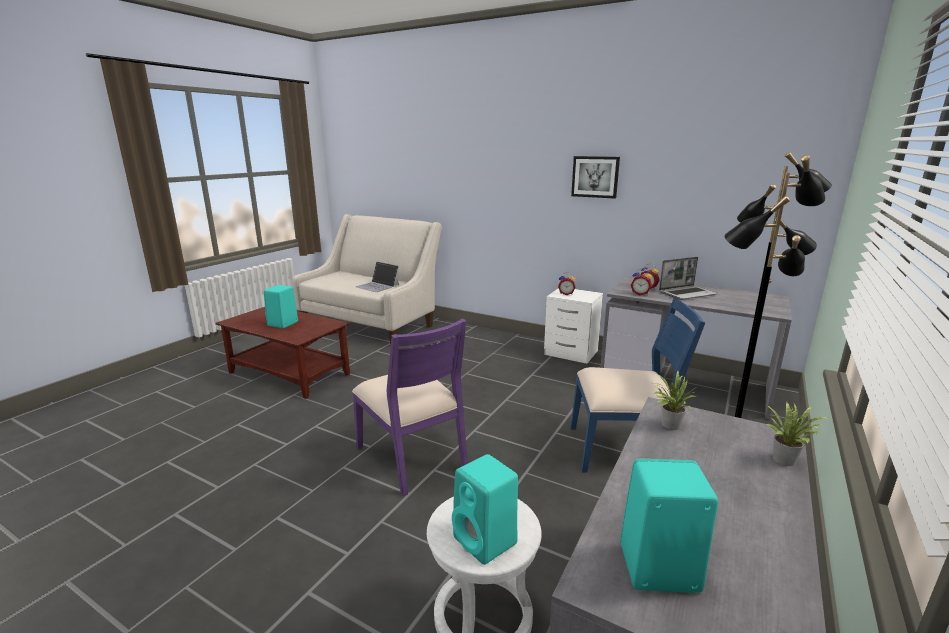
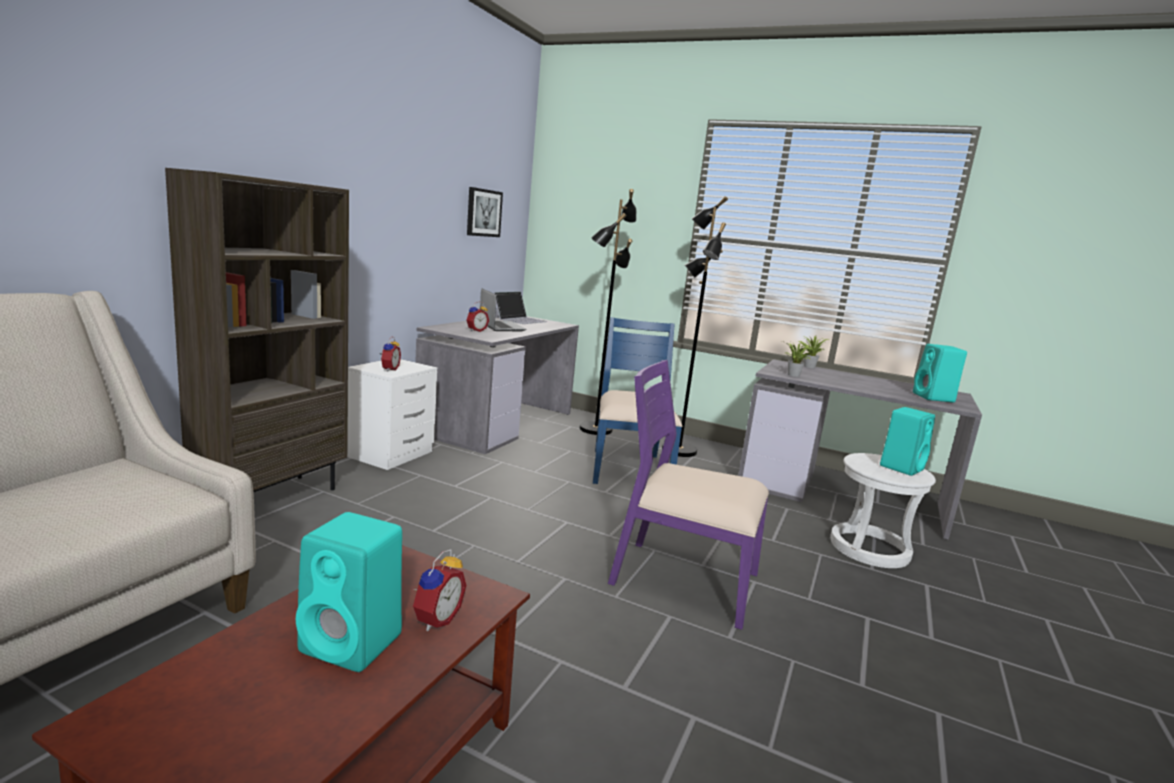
camera: 95 degrees left, 5 degrees down
purple chair [352,319,468,496] -> purple chair turned 120 degrees counterclockwise [608,360,769,630]
laptop [355,261,399,292] -> laptop moved to [494,291,547,324]
picture [571,156,620,199] -> picture moved to [467,187,503,237]
alarm clock [631,269,652,295] -> alarm clock moved to [413,549,466,631]
none -> brown bookcase [165,168,349,492]

